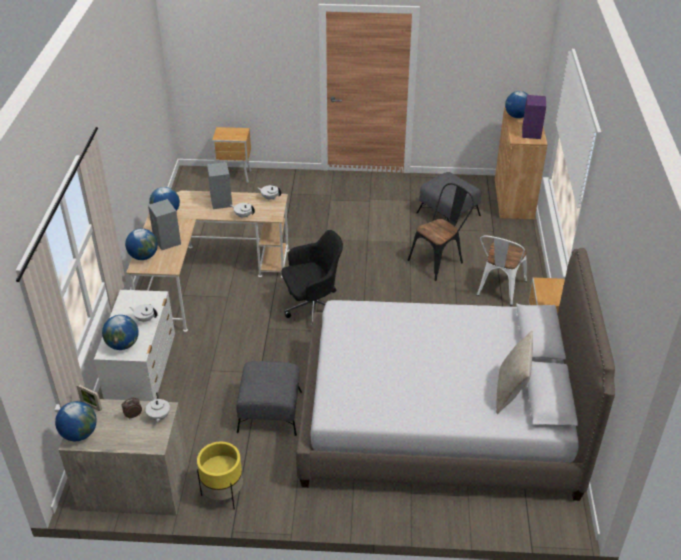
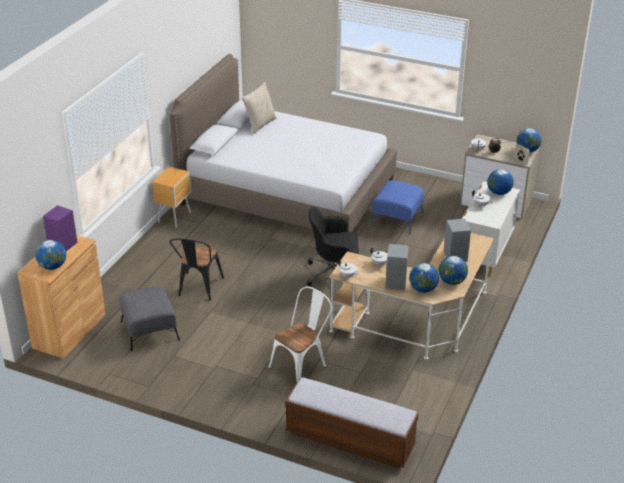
camera: 160 degrees left, 5 degrees down
globe [125,229,158,260] -> globe moved to [409,263,439,293]
yellow planter [197,442,243,509] -> none
brown nightstand [212,127,251,183] -> bench [285,377,419,468]
grey ottoman [236,361,302,436] -> blue ottoman [370,180,424,235]
black chair [408,183,474,281] -> black chair turned 60 degrees counterclockwise [170,239,224,300]
white chair [477,235,527,306] -> white chair moved to [268,287,332,382]

